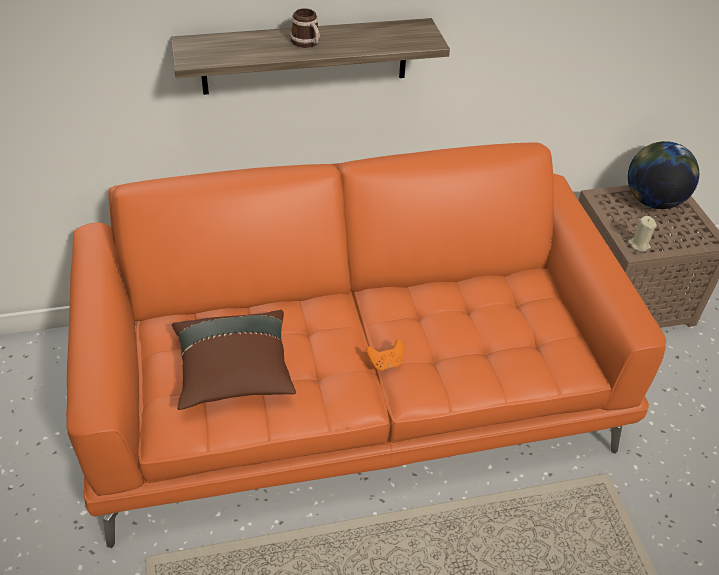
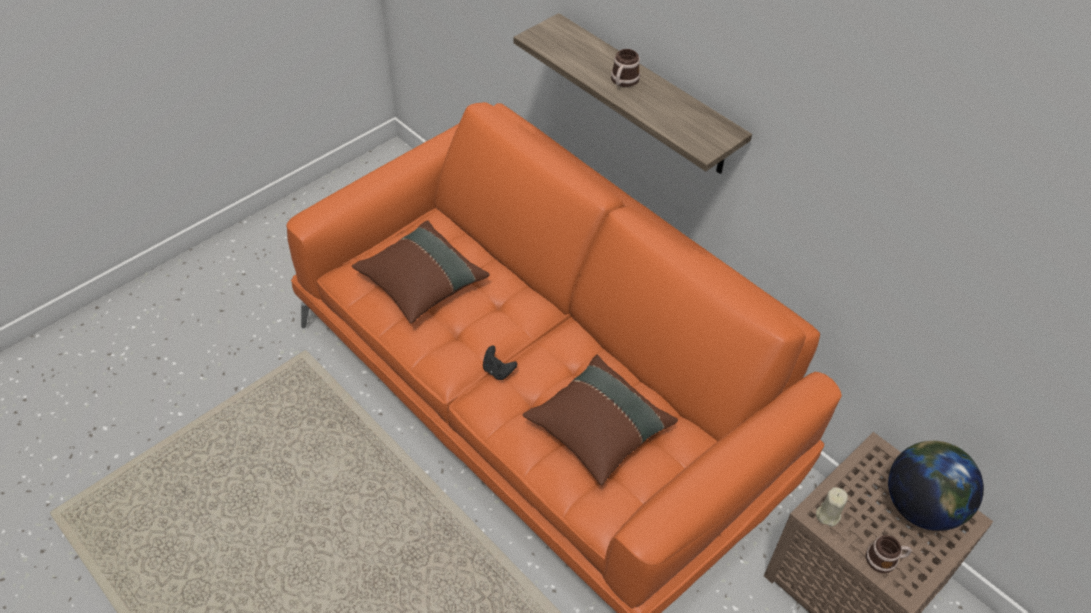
camera: 60 degrees right, 5 degrees up
orange game controller [366,339,403,370] -> black game controller [483,346,517,380]
none -> brown pillow [522,355,678,485]
none -> mug [866,535,912,573]

